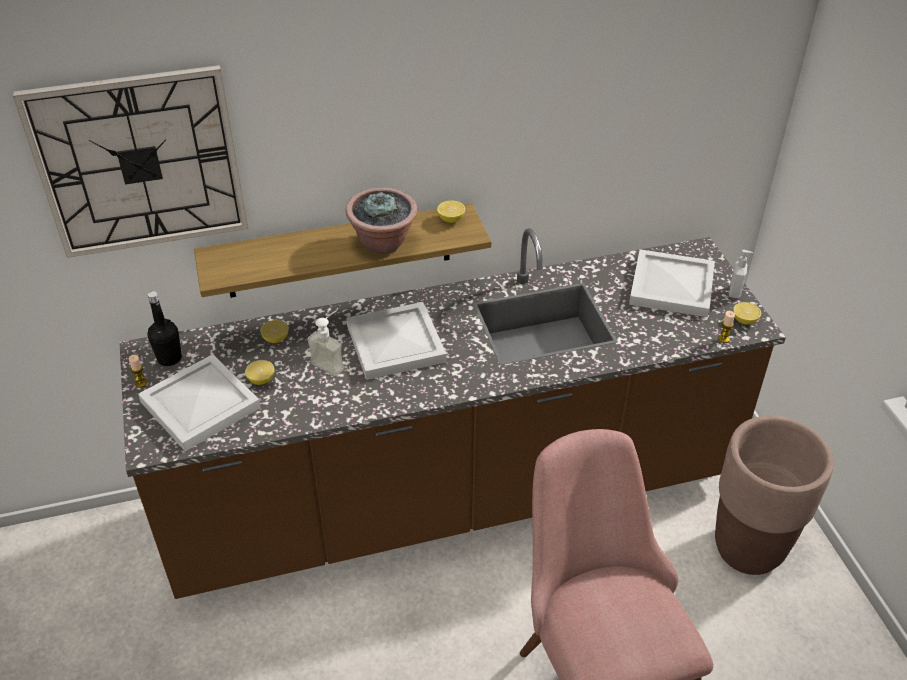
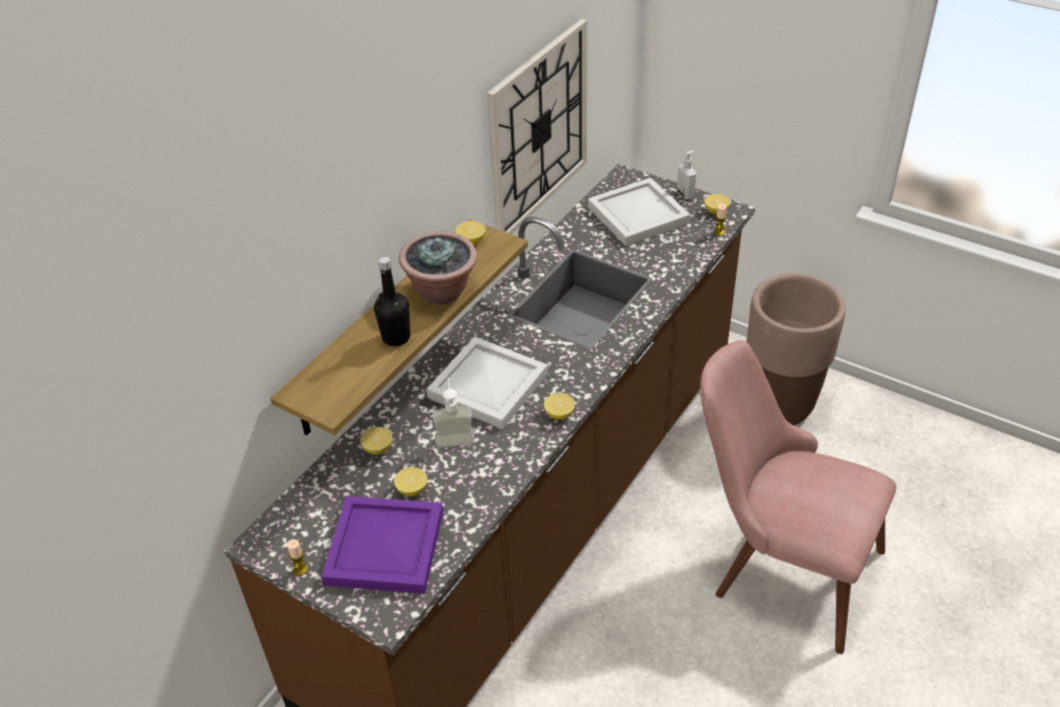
camera: 40 degrees left, 0 degrees up
wall clock [13,65,248,258] -> wall clock moved to [487,19,587,234]
white tray [138,354,261,451] -> purple tray [321,496,443,594]
black bottle [147,291,182,366] -> black bottle moved to [374,257,410,346]
none -> lemon [544,393,575,419]

